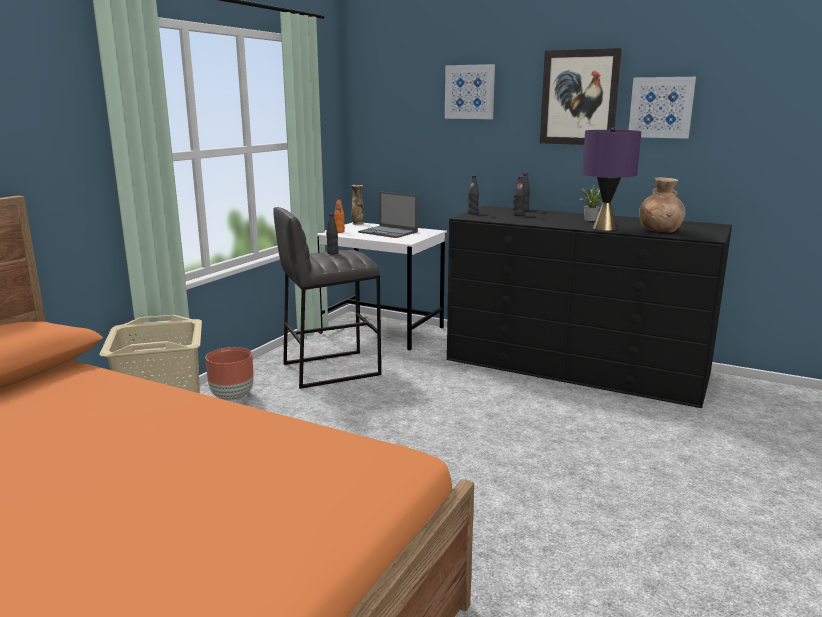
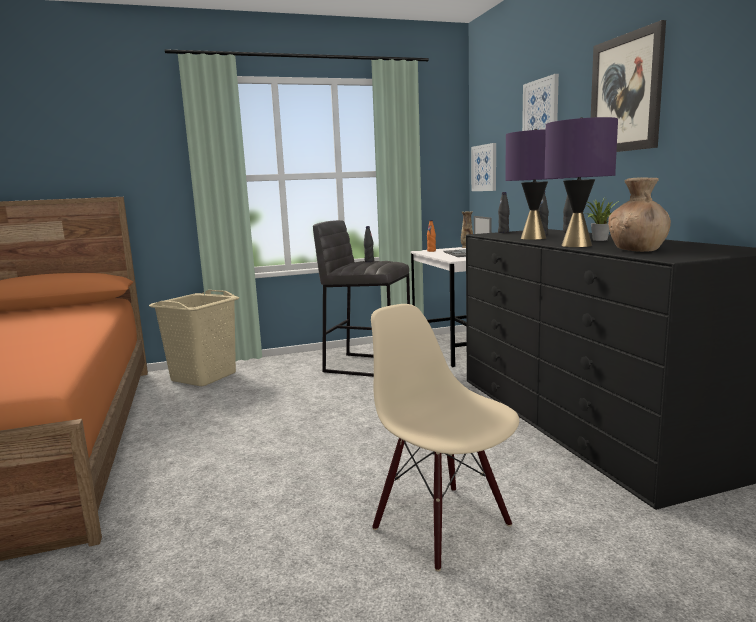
camera: 45 degrees right, 5 degrees down
brown planter [205,347,254,400] -> none
picture [629,77,696,139] -> picture moved to [471,143,496,191]
none -> beige chair [371,304,519,571]
none -> purple table lamp [505,129,564,240]

